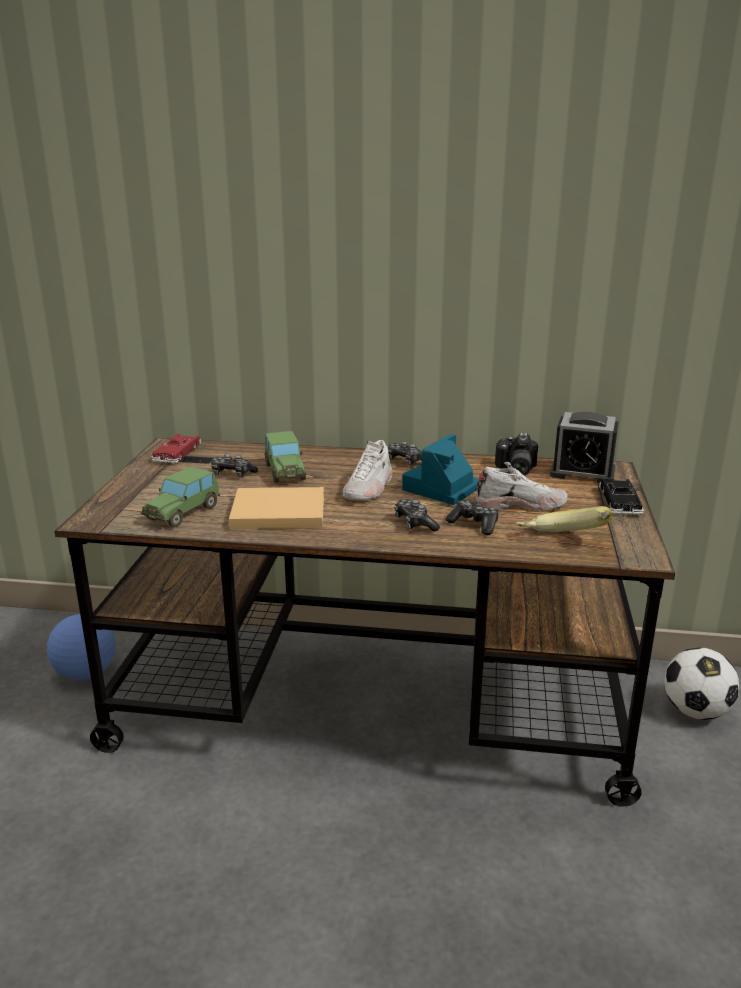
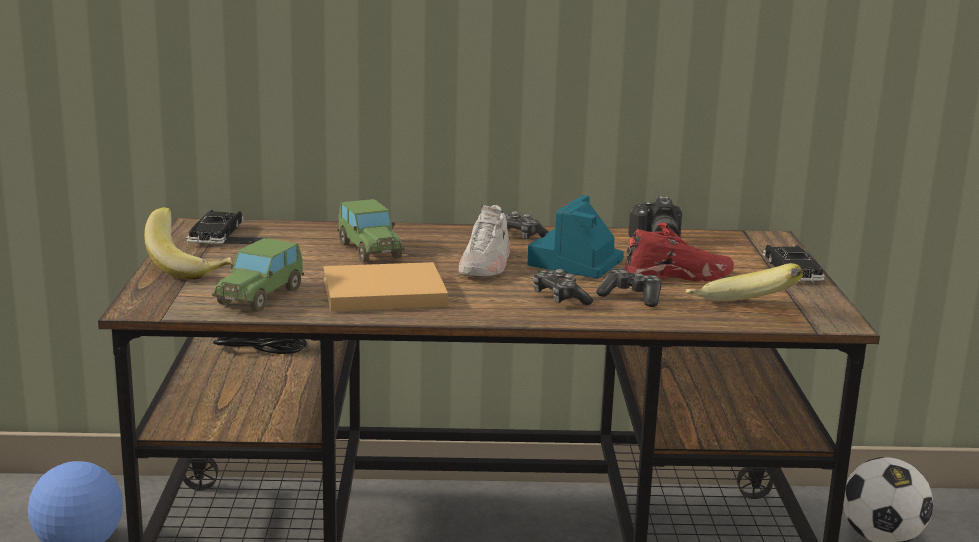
camera: 10 degrees left, 5 degrees down
red toy car [151,434,202,463] -> black toy car [187,210,244,244]
game controller [211,454,258,477] -> none
white shoe [476,462,568,511] -> red shoe [625,223,734,282]
alarm clock [550,412,618,483] -> none
none -> banana [144,207,232,280]

